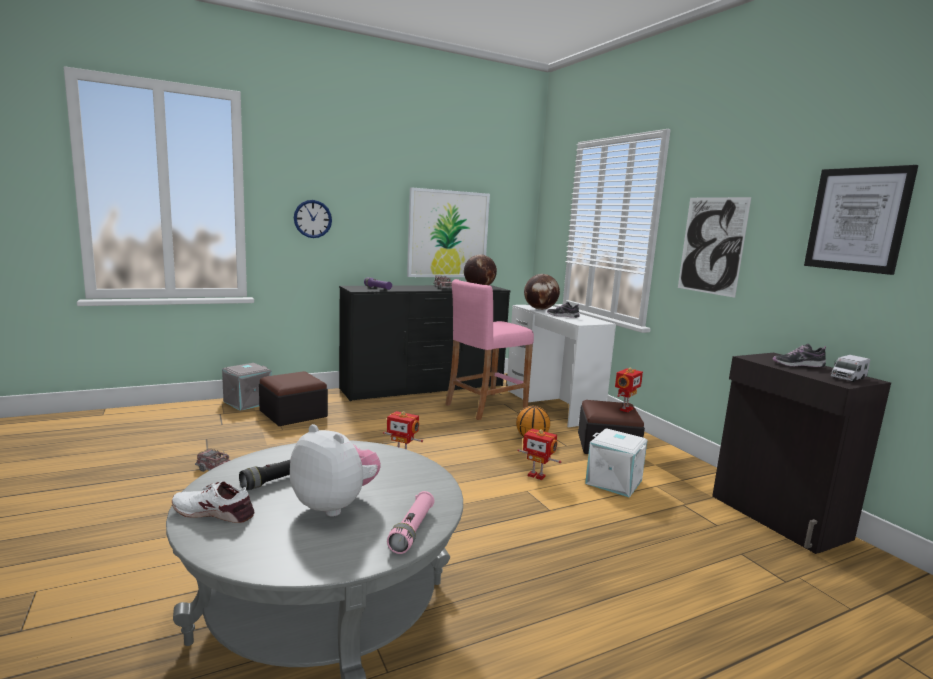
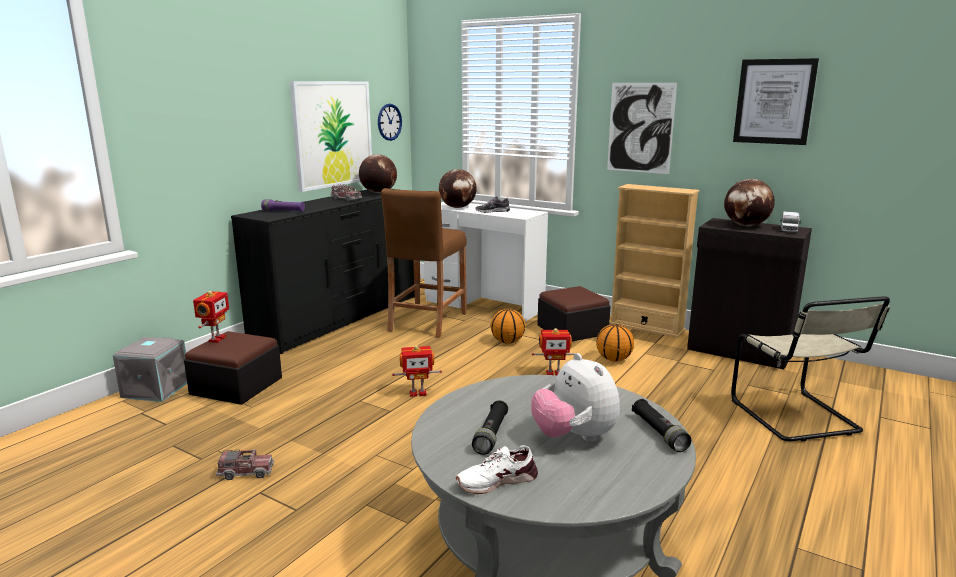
camera: 30 degrees left, 5 degrees up
plush toy [290,424,381,517] -> plush toy turned 120 degrees counterclockwise [531,353,620,442]
wall clock [294,200,332,238] -> wall clock moved to [378,104,402,141]
pink flashlight [387,491,434,554] -> black flashlight [632,399,691,452]
pink stool [445,279,534,420] -> brown stool [381,188,467,338]
white storage box [585,429,647,498] -> basketball [596,324,634,362]
toy robot [615,368,643,412] -> toy robot moved to [193,291,229,343]
shoe [773,344,826,367] -> globe [724,179,775,226]
none -> beige bookcase [609,184,700,338]
none -> beige chair [731,296,890,441]

